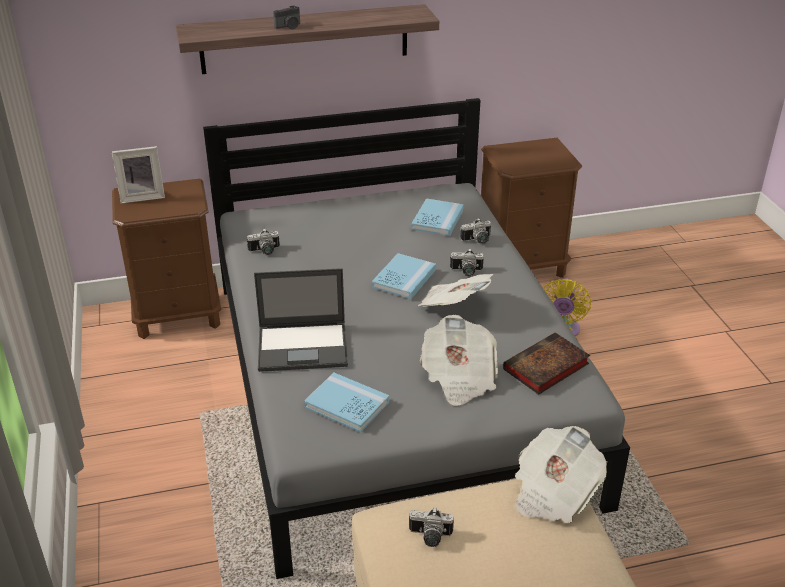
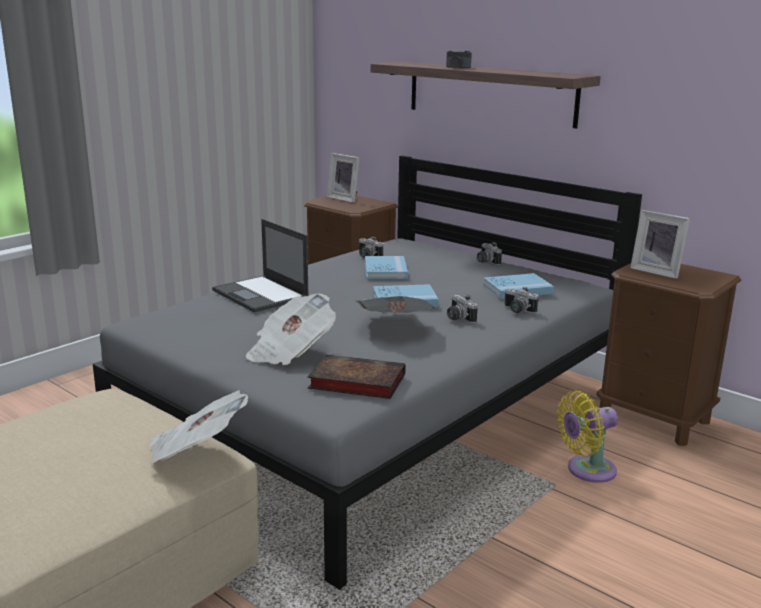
camera: 55 degrees right, 15 degrees down
blue book [304,373,389,432] -> blue book moved to [365,256,408,279]
camera [409,507,454,547] -> camera moved to [477,242,502,265]
none -> picture frame [630,210,690,279]

